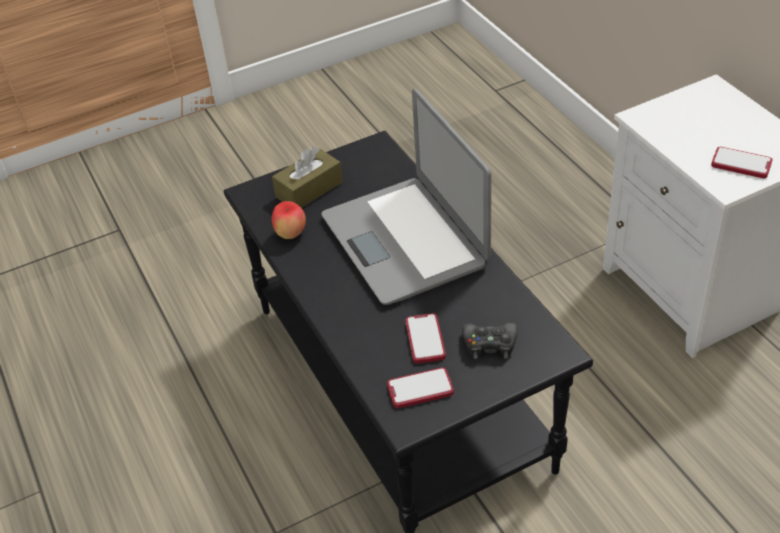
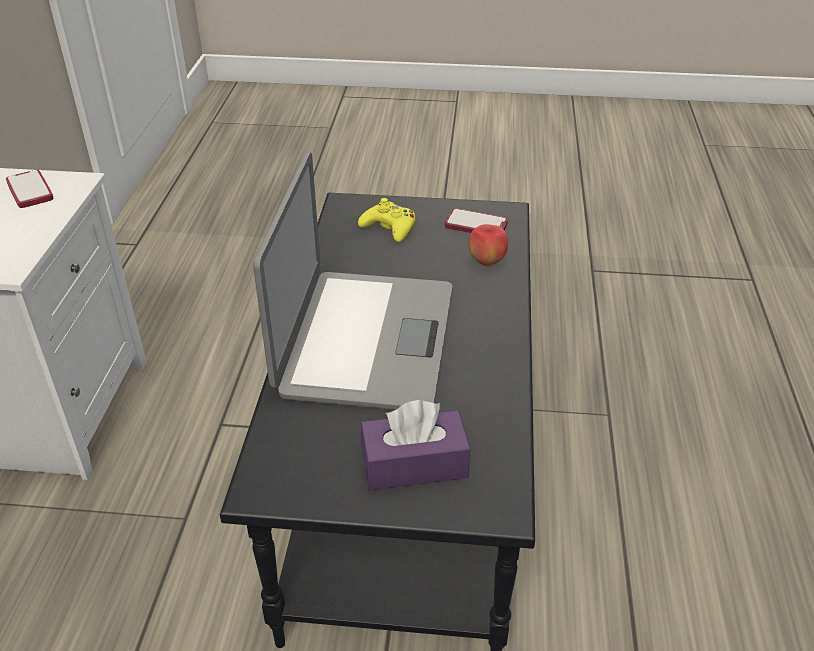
camera: 150 degrees left, 5 degrees down
brown tissue box [272,146,343,208] -> purple tissue box [361,400,470,491]
apple [272,201,306,239] -> apple moved to [468,224,508,266]
phone [405,313,446,364] -> none
black game controller [462,323,518,359] -> yellow game controller [358,198,416,242]

